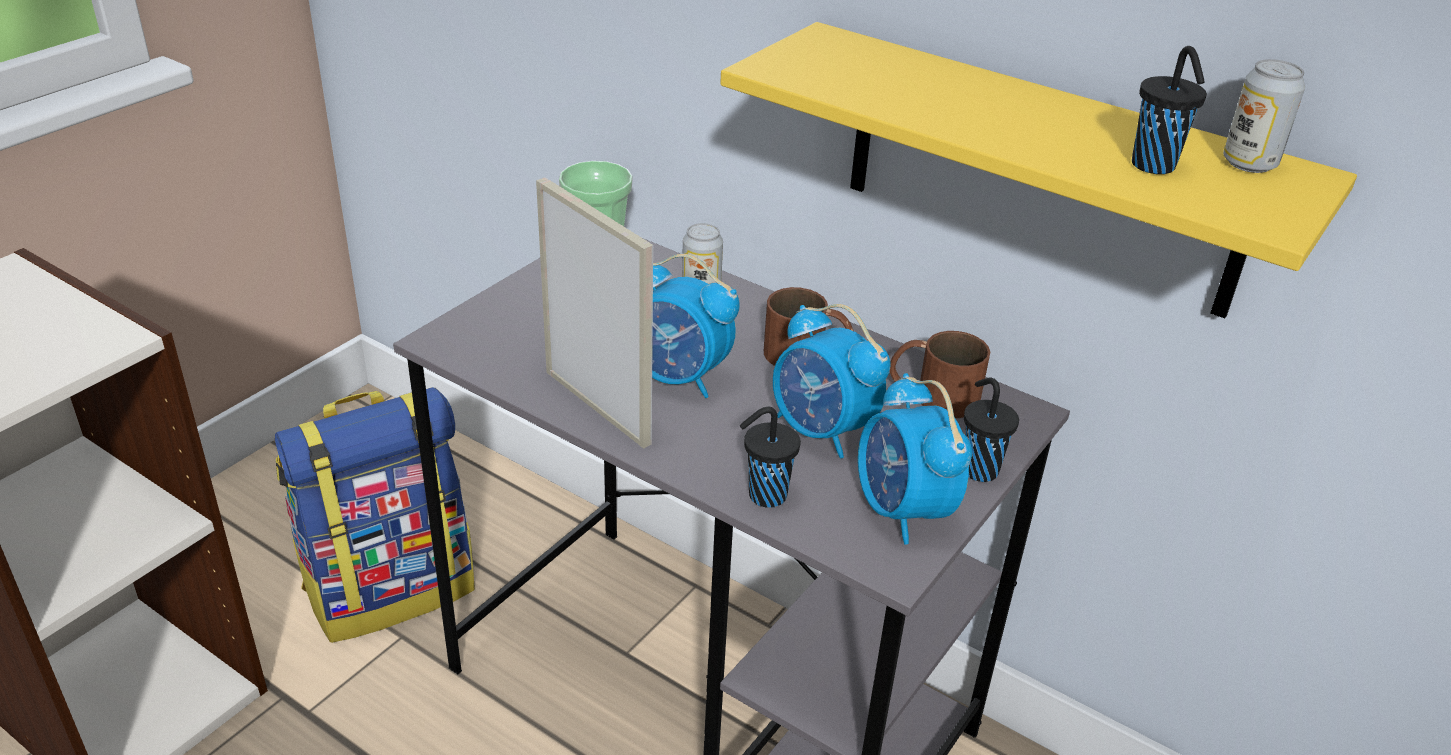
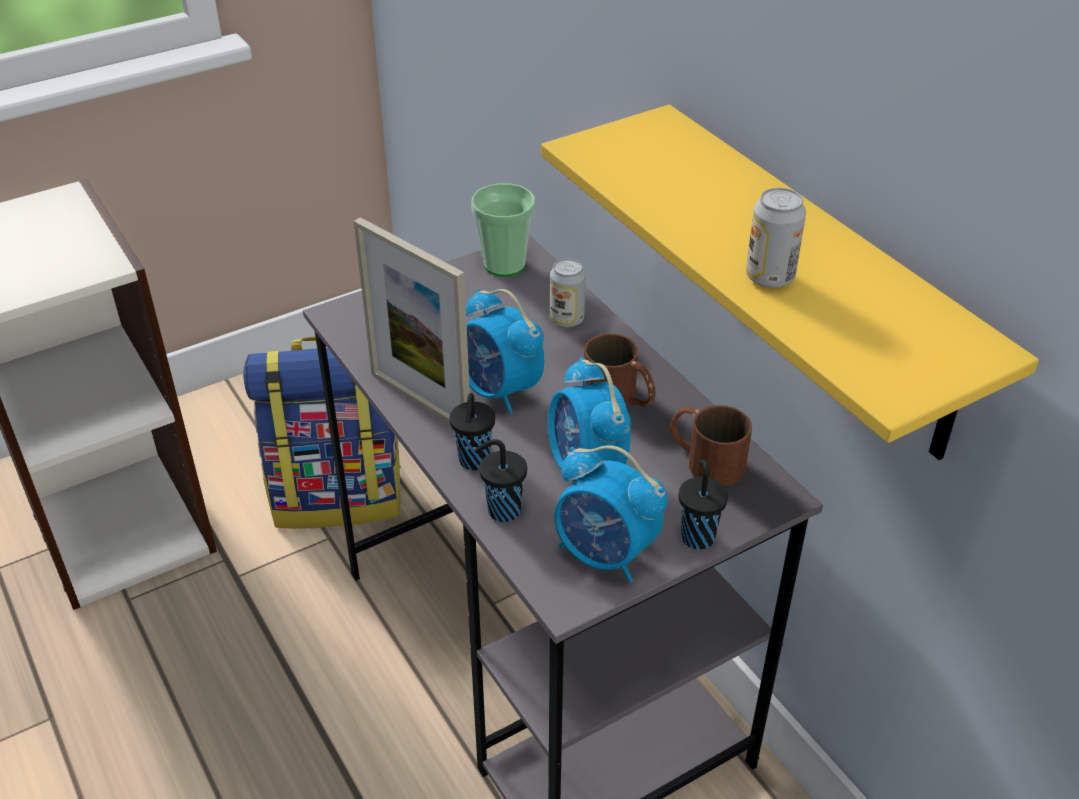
camera: 25 degrees right, 5 degrees up
picture frame [536,177,653,449] -> picture frame turned 150 degrees clockwise [354,217,470,423]
alarm clock [858,373,972,545] -> alarm clock turned 60 degrees counterclockwise [554,445,668,582]
black cup [1132,46,1207,174] -> black cup moved to [449,393,495,470]
can [1223,59,1305,173] -> can moved to [746,188,806,288]

